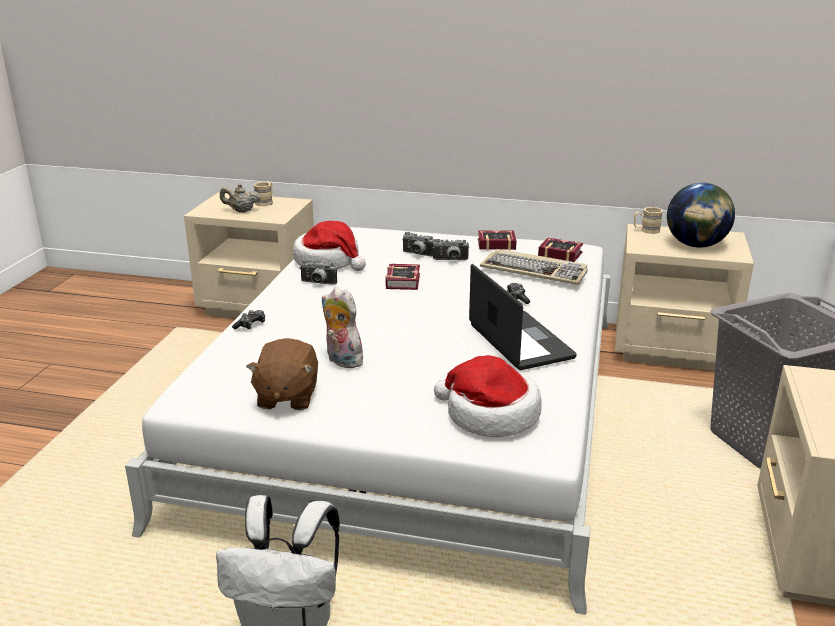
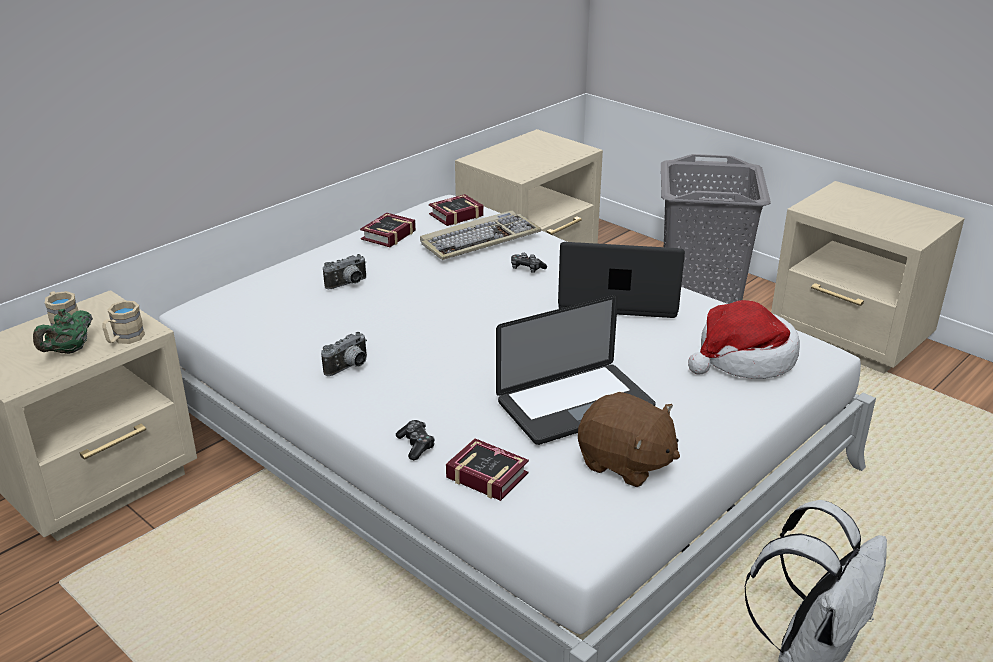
camera: 60 degrees left, 5 degrees up
beige teapot [220,184,261,213] -> green teapot [33,309,93,354]
hat [293,221,366,271] -> none
plush toy [322,287,368,369] -> laptop [496,295,656,445]
book [385,264,420,290] -> book moved to [446,438,529,501]
camera [433,239,469,260] -> none
beige mug [634,207,663,234] -> beige mug moved to [102,301,145,344]
globe [667,183,735,248] -> none

